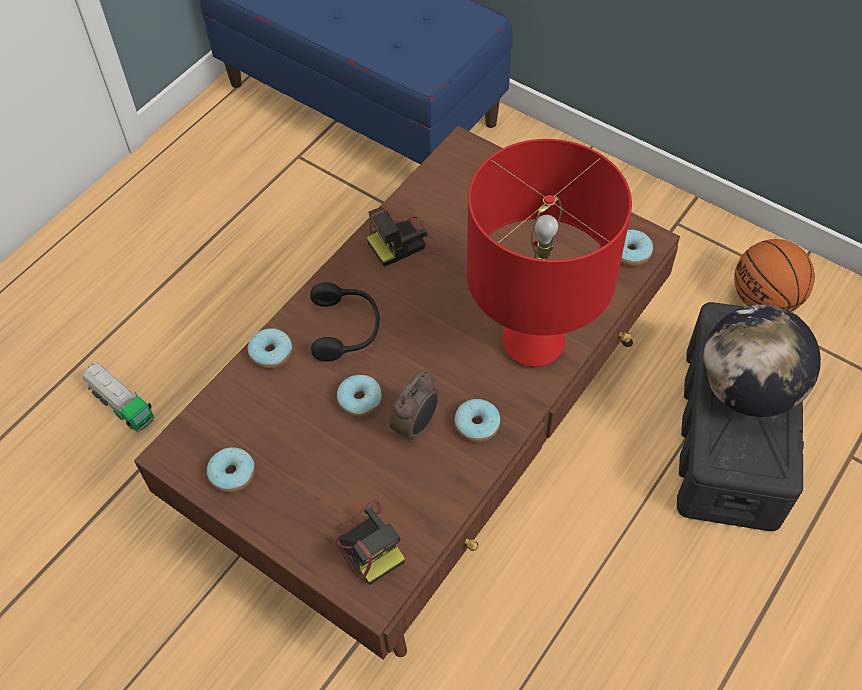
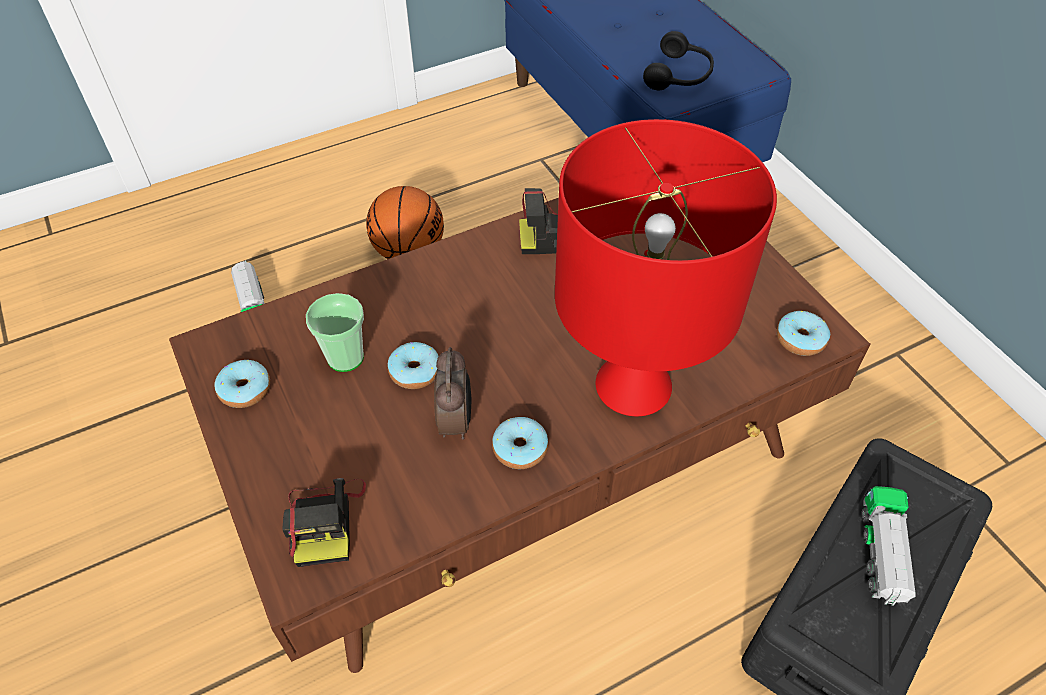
camera: 25 degrees right, 5 degrees down
donut [248,328,292,369] -> none
black headphones [310,282,380,362] -> black headphones moved to [643,31,714,90]
alarm clock [390,370,438,442] -> alarm clock turned 60 degrees counterclockwise [434,347,472,440]
globe [703,304,821,417] -> toy truck [861,486,916,606]
basketball [734,239,815,312] -> basketball moved to [366,186,444,259]
none -> cup [306,293,364,372]

